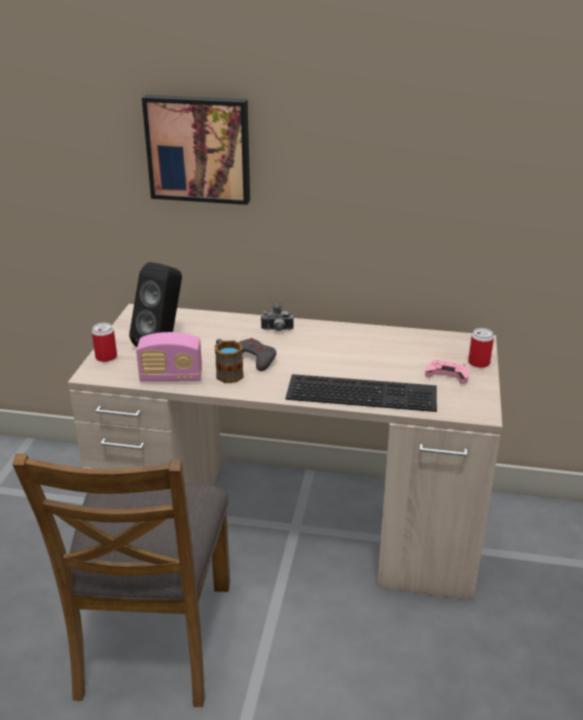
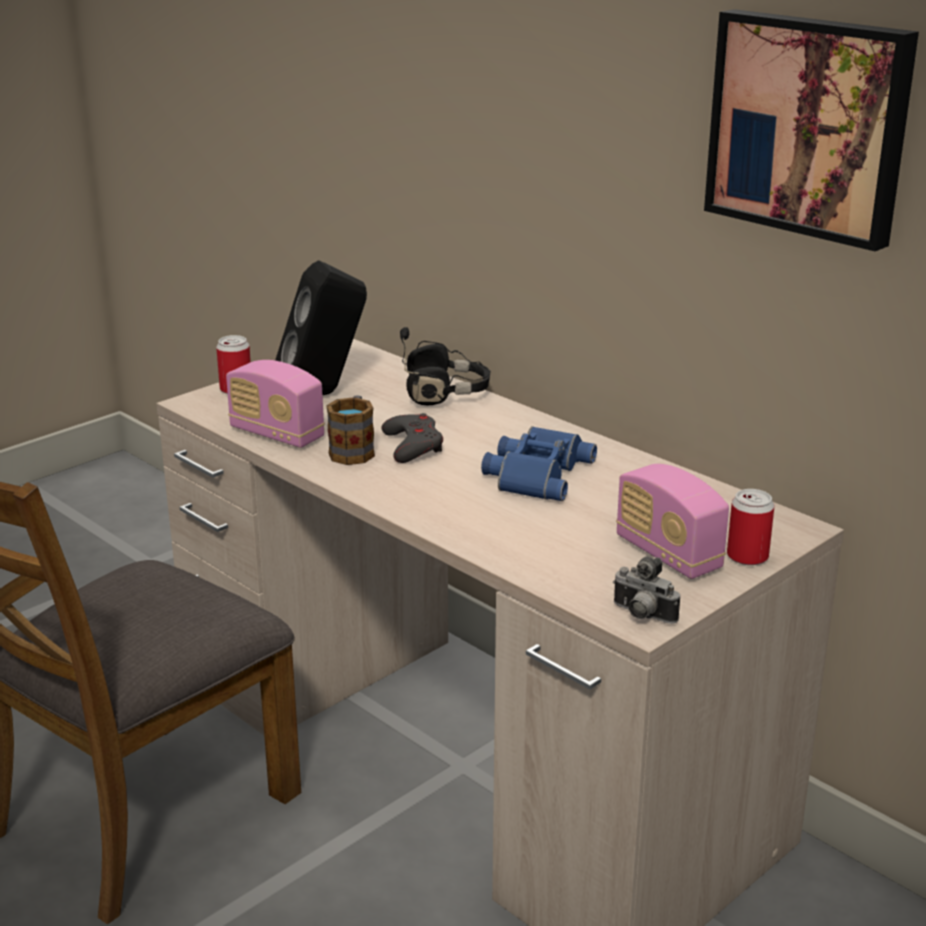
camera: 35 degrees right, 5 degrees down
picture [142,95,250,205] -> picture moved to [704,9,919,251]
camera [261,302,294,331] -> camera moved to [613,557,680,624]
keyboard [285,374,437,412] -> none
pink game controller [425,360,469,384] -> radio [616,464,729,579]
none -> black headphones [400,327,491,405]
none -> blue binoculars [481,426,597,501]

